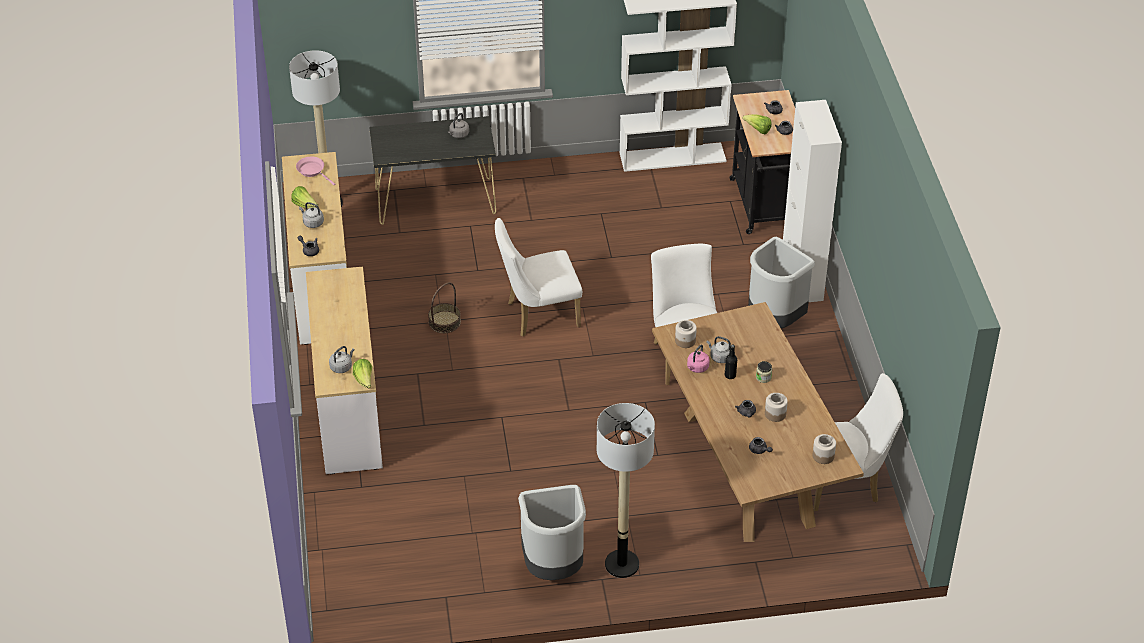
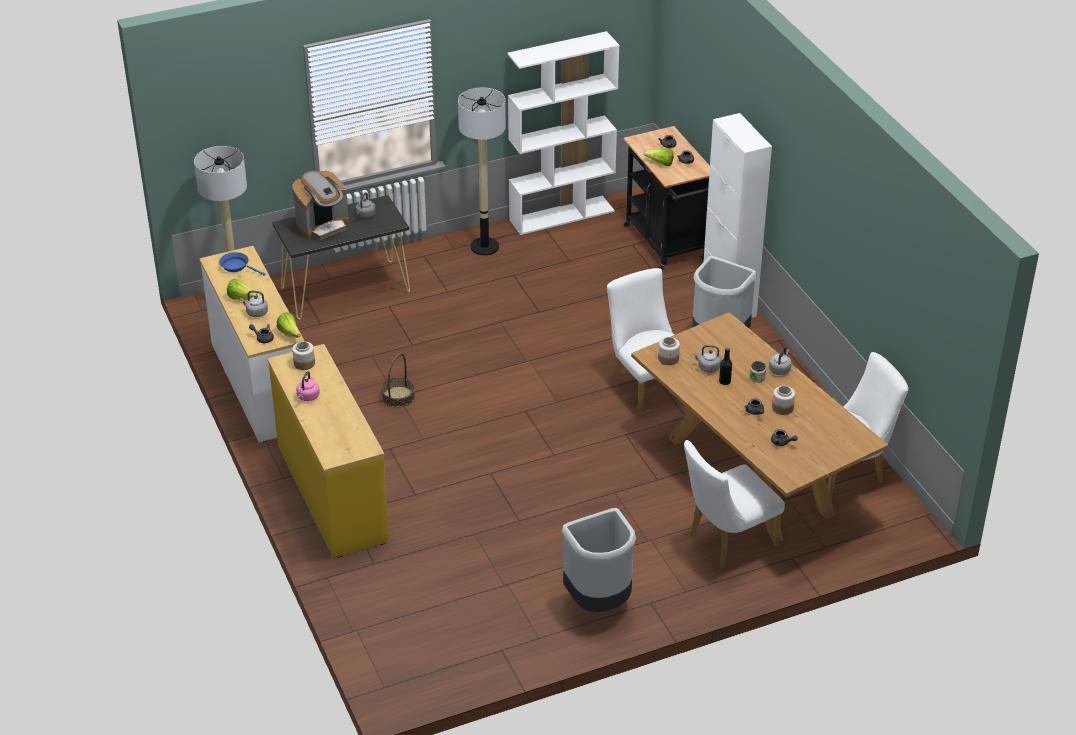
camera: 15 degrees left, 5 degrees down
pink frying pan [296,157,335,185] -> blue frying pan [219,252,266,276]
white dresser [306,267,383,474] -> yellow dresser [267,344,389,558]
grey kettle [329,346,355,373] -> grey kettle moved to [769,347,792,375]
lettuce [353,359,372,388] -> lettuce moved to [277,312,301,338]
white chair [495,218,582,337] -> white chair moved to [684,440,785,568]
floor lamp [597,403,655,578] -> floor lamp moved to [458,87,506,256]
pink kettle [687,345,710,373] -> pink kettle moved to [296,371,320,401]
jar [812,434,836,464] -> jar moved to [292,341,315,370]
none -> coffee machine [292,171,349,240]

